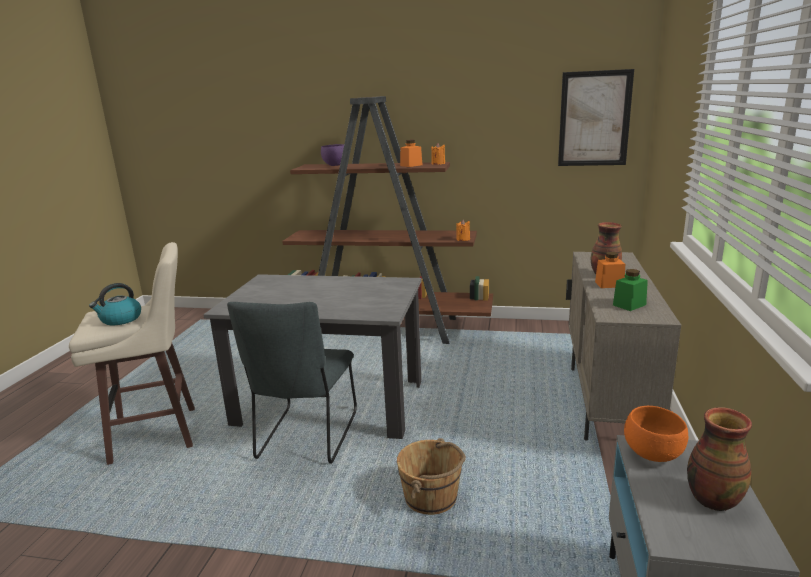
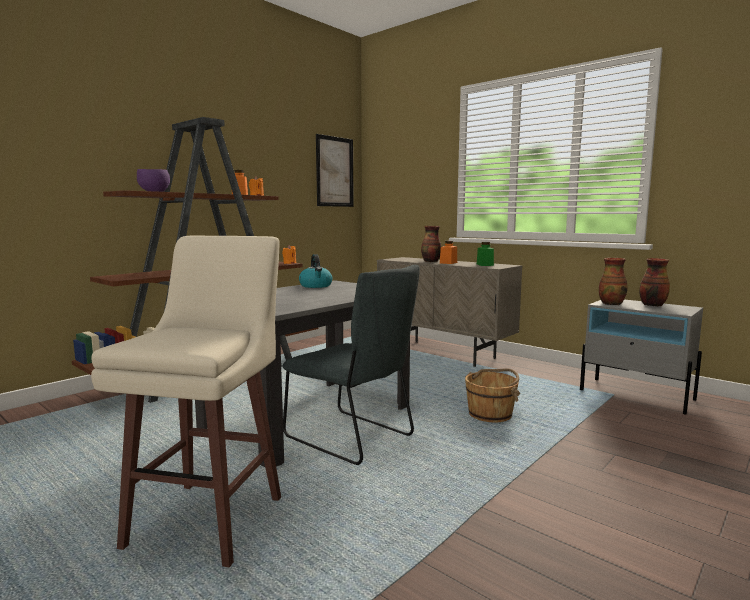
camera: 60 degrees left, 10 degrees down
kettle [89,283,141,325] -> kettle moved to [299,254,333,288]
orange bowl [624,406,688,462] -> vase [599,258,628,305]

